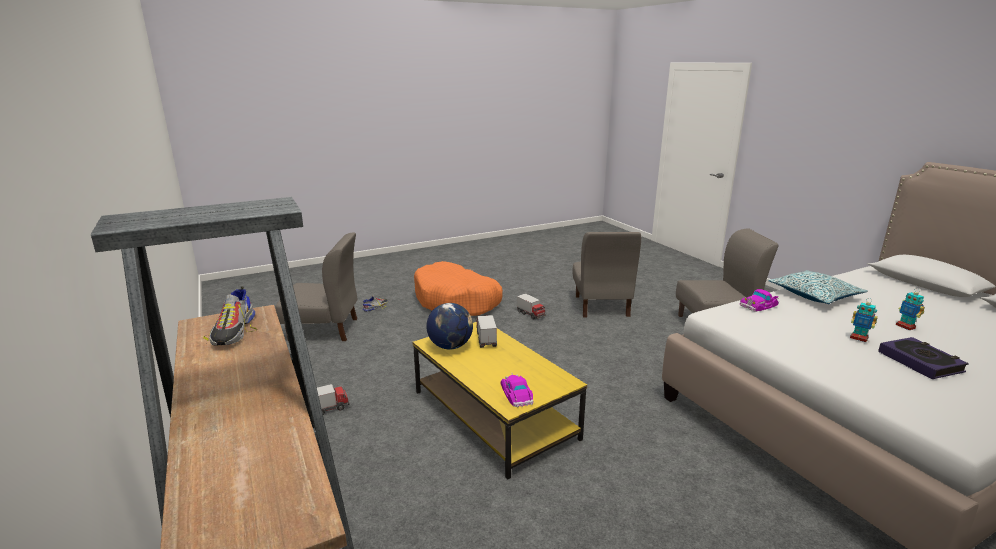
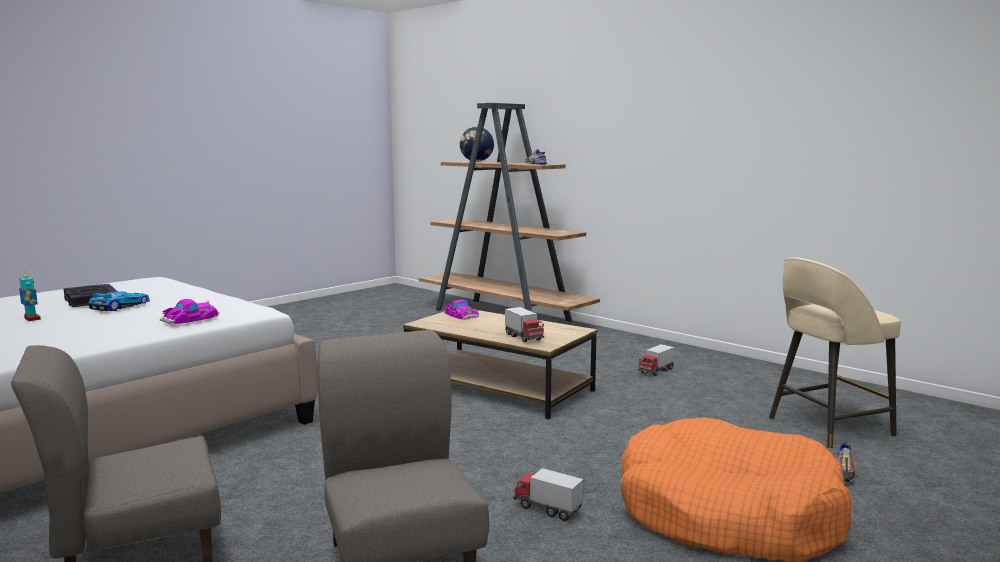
camera: 160 degrees right, 10 degrees down
grey chair [275,233,358,341] -> beige stool [769,257,901,449]
yellow coffee table [413,322,587,479] -> brown coffee table [403,310,598,420]
globe [426,303,473,350] -> globe moved to [460,127,494,162]
pillow [769,270,868,304] -> none
toy robot [850,298,878,342] -> toy car [88,291,150,311]

